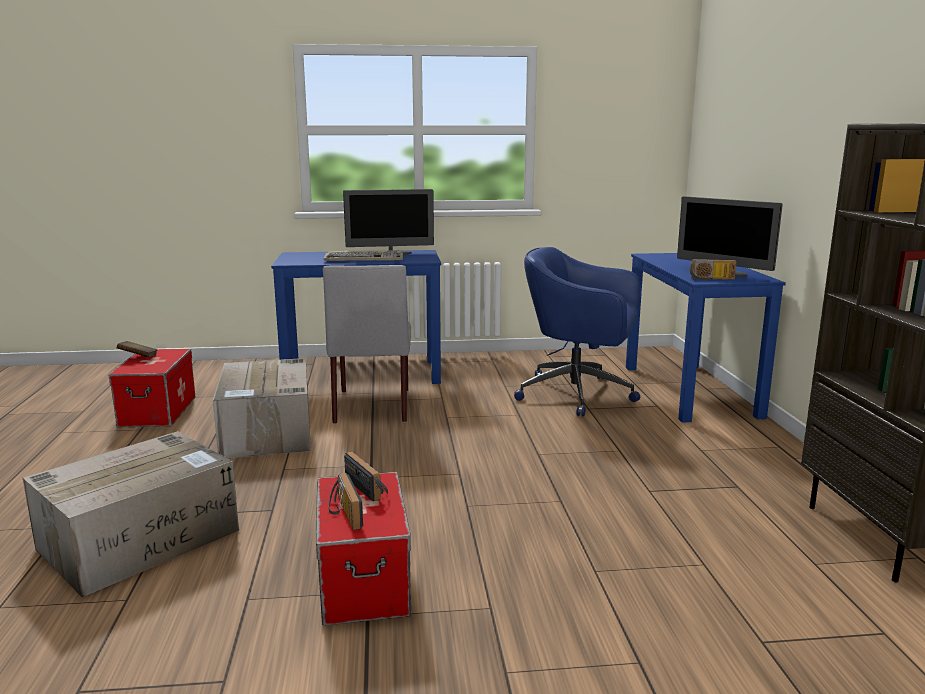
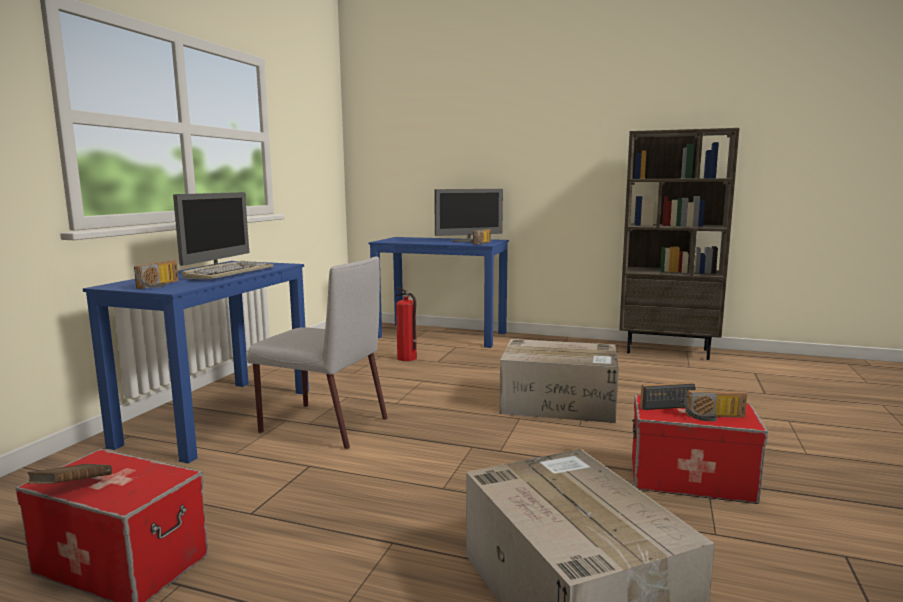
camera: 65 degrees left, 5 degrees down
cardboard box [213,358,311,458] -> cardboard box moved to [499,339,619,423]
blue office chair [514,247,640,417] -> fire extinguisher [396,287,417,361]
none -> radio [134,260,178,289]

